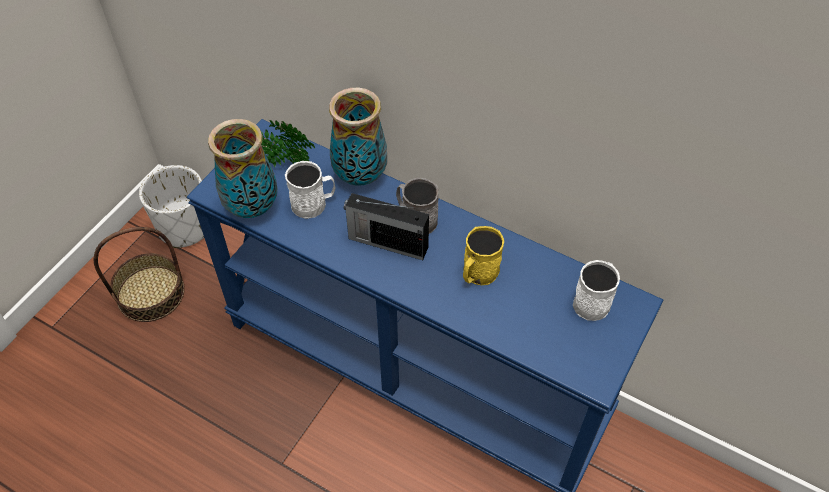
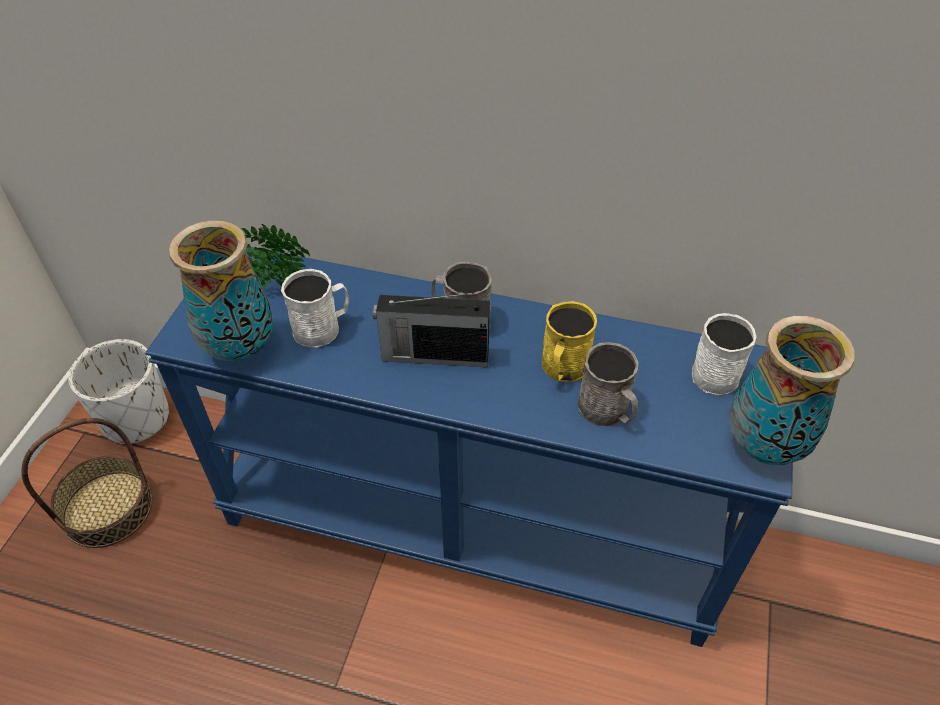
camera: 15 degrees left, 5 degrees down
vase [329,88,387,186] -> vase moved to [728,316,855,465]
none -> grey mug [578,342,638,426]

